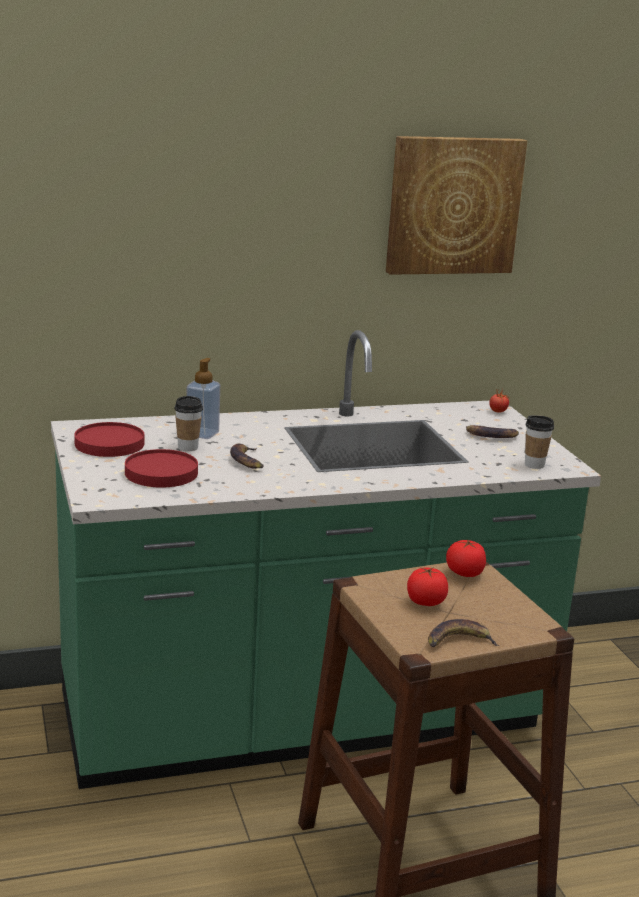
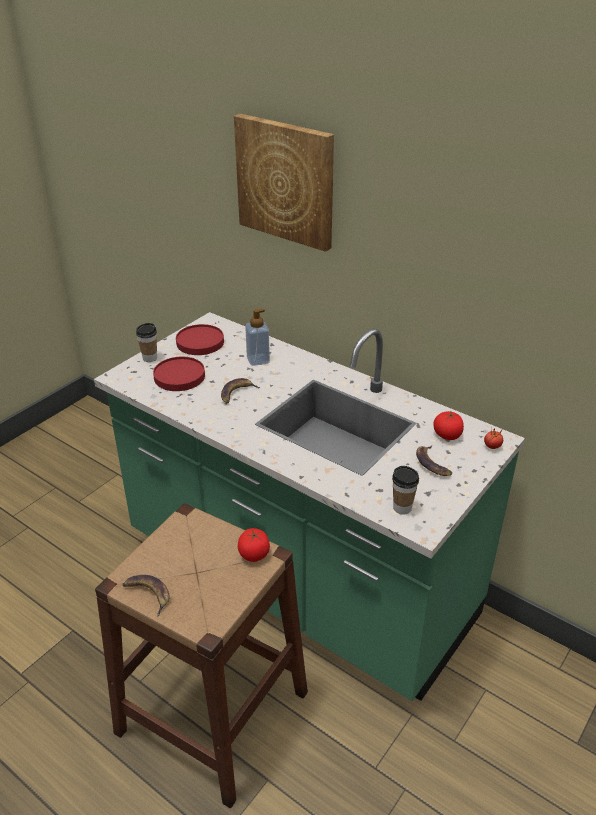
camera: 55 degrees right, 15 degrees up
cup [174,396,203,451] -> cup moved to [136,323,157,362]
picture [386,136,527,275] -> picture moved to [234,114,334,252]
tomato [407,567,448,606] -> tomato moved to [433,411,464,440]

